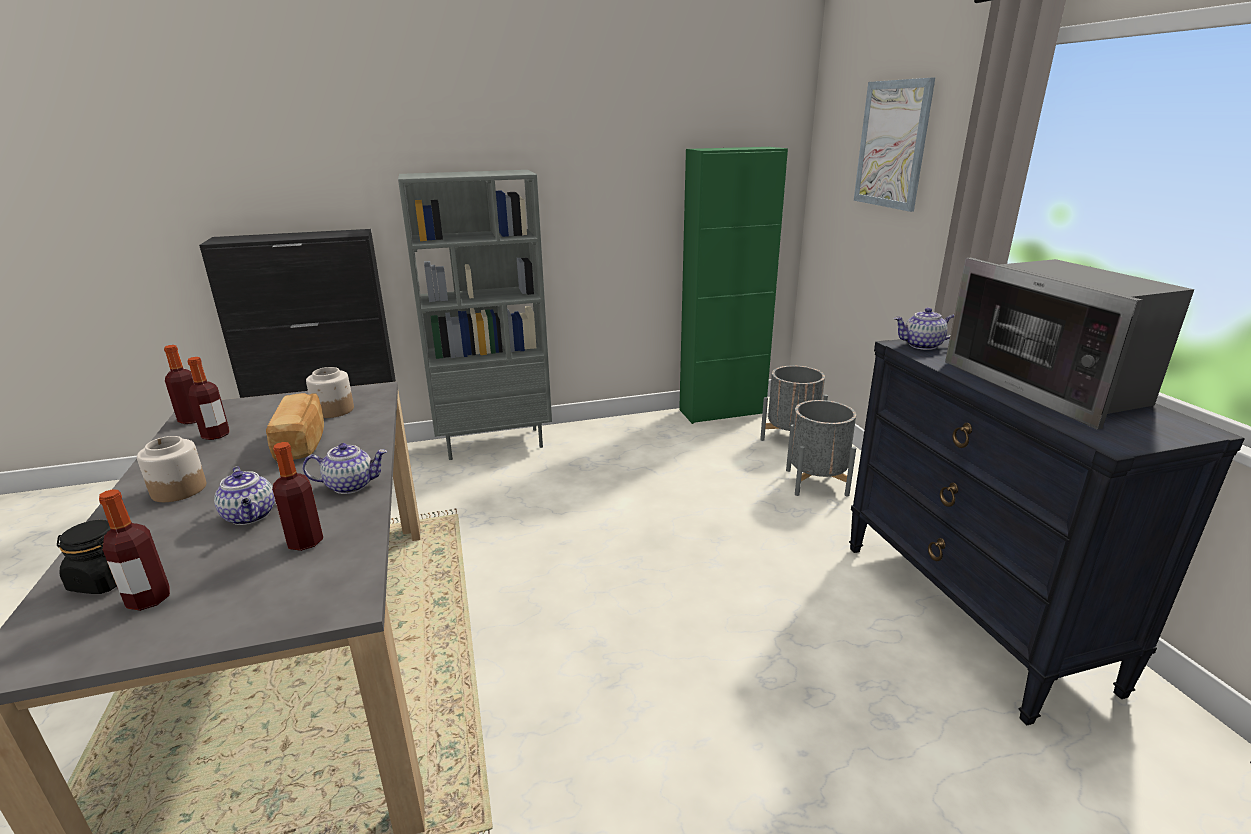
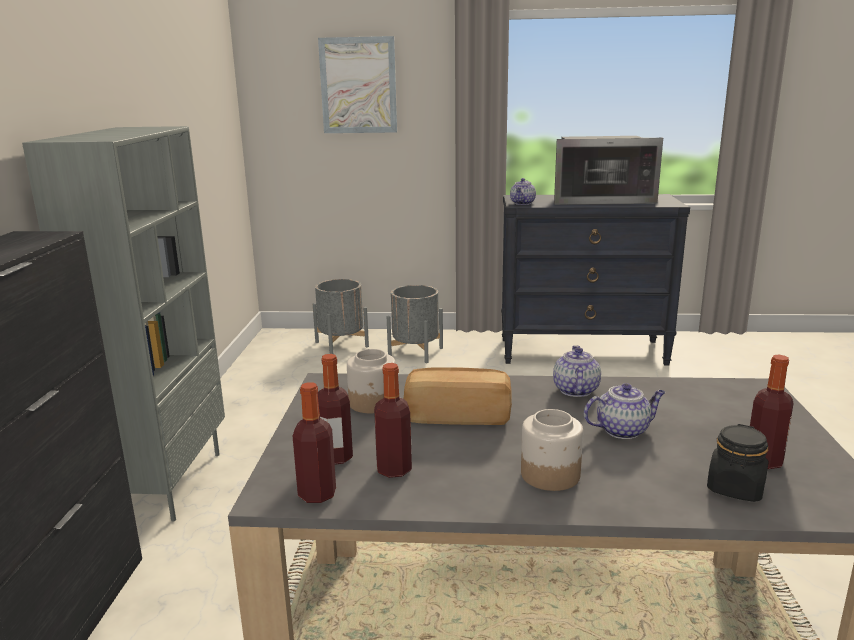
camera: 70 degrees left, 5 degrees down
bottle [272,442,323,551] -> bottle moved to [318,354,353,465]
green cabinet [679,147,788,424] -> none

